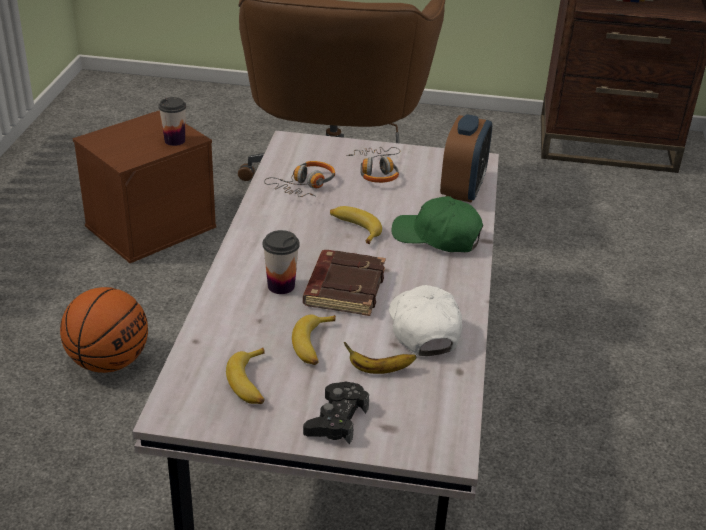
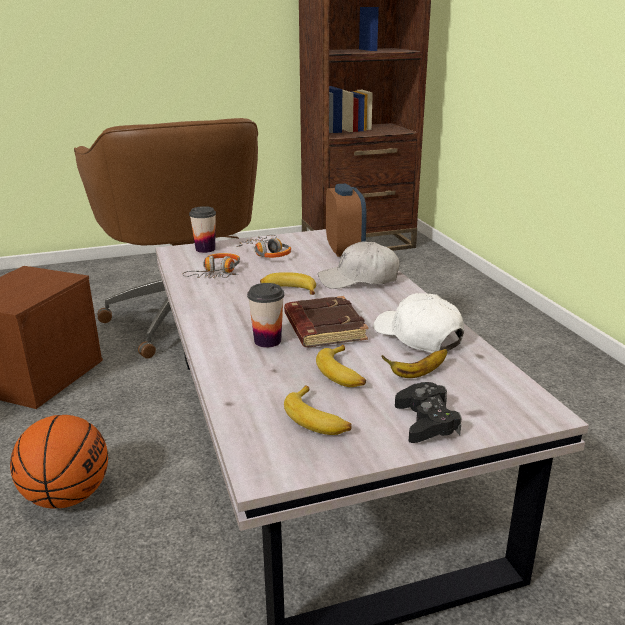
camera: 25 degrees left, 10 degrees down
cup [158,97,186,146] -> cup moved to [189,206,216,253]
green cap [392,196,483,252] -> white cap [318,241,400,289]

